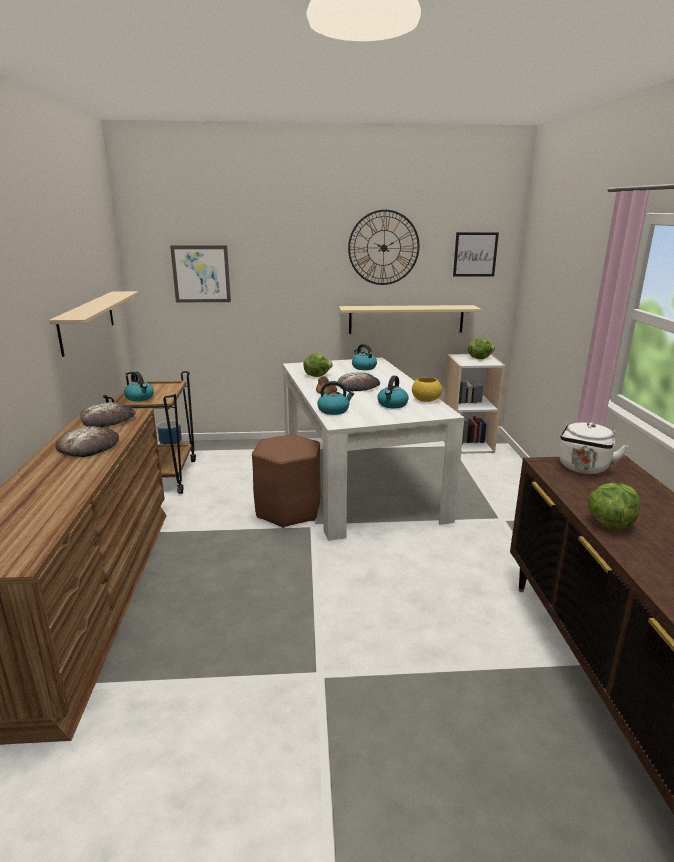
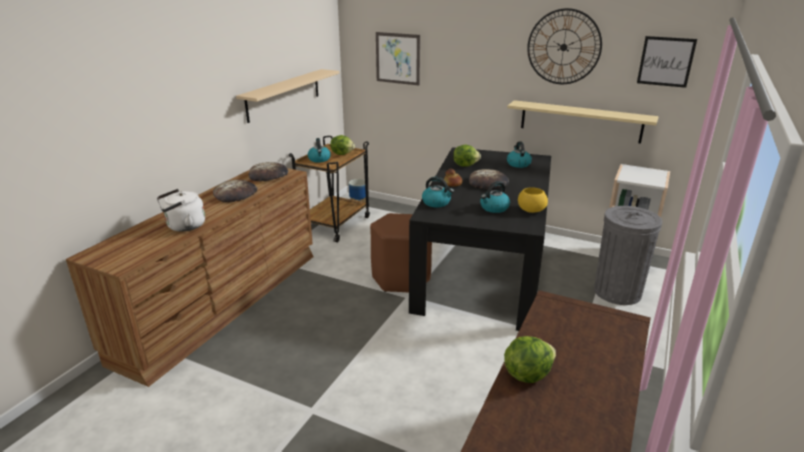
camera: 30 degrees right, 5 degrees up
white dining table [283,357,464,541] -> black dining table [409,147,551,331]
lettuce [468,338,495,359] -> lettuce moved to [330,135,355,155]
white kettle [559,422,628,474] -> white kettle moved to [157,189,205,232]
none -> grey trash can [594,206,662,305]

